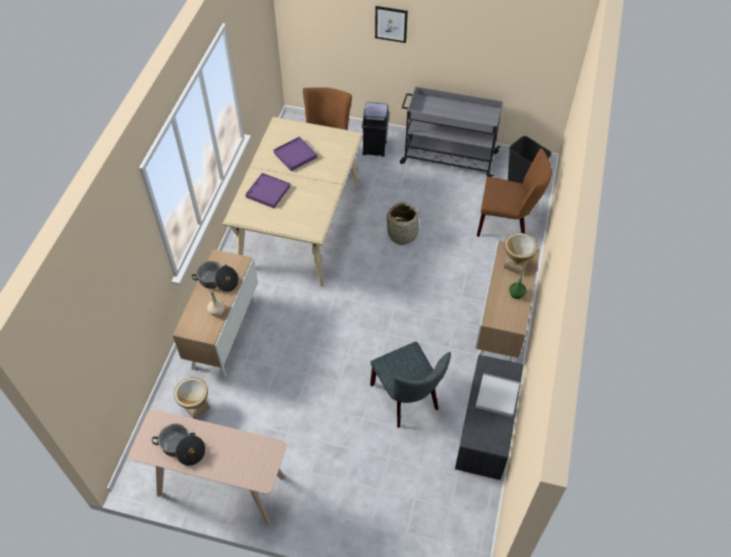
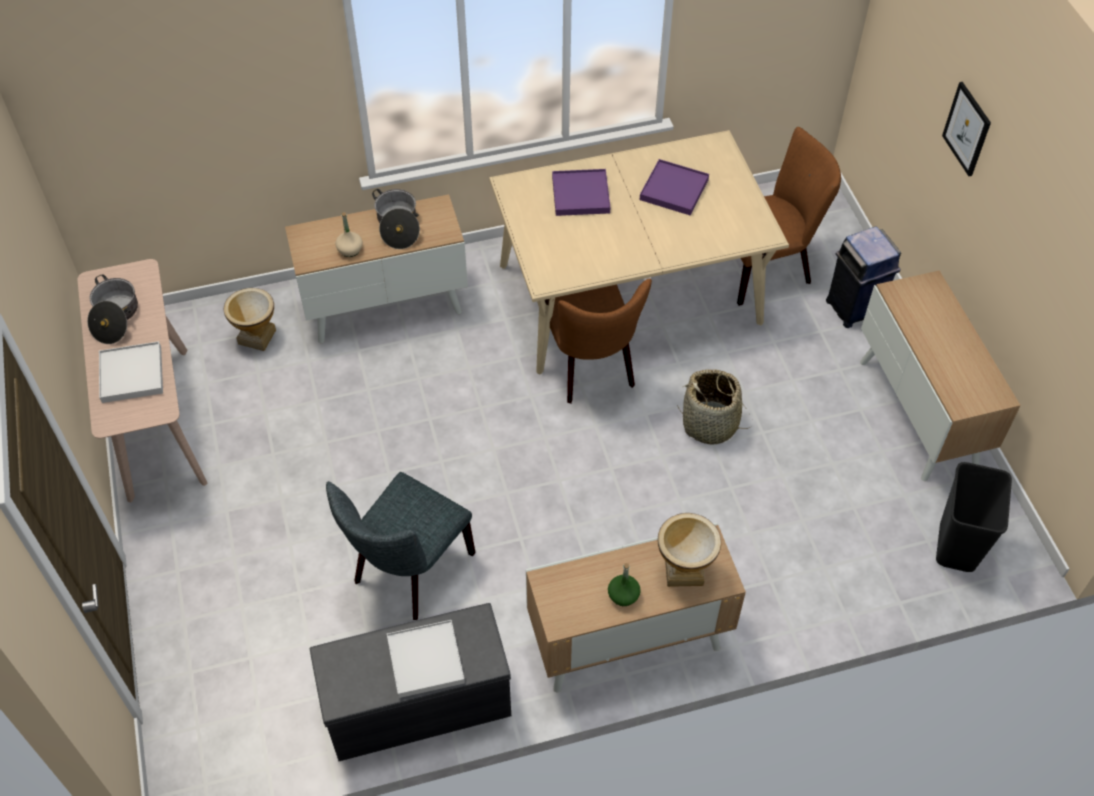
camera: 60 degrees right, 0 degrees up
grey cart [400,86,503,177] -> cabinet [860,270,1021,481]
brown chair [477,148,552,237] -> brown chair moved to [550,278,652,404]
none -> white tray [99,341,163,403]

